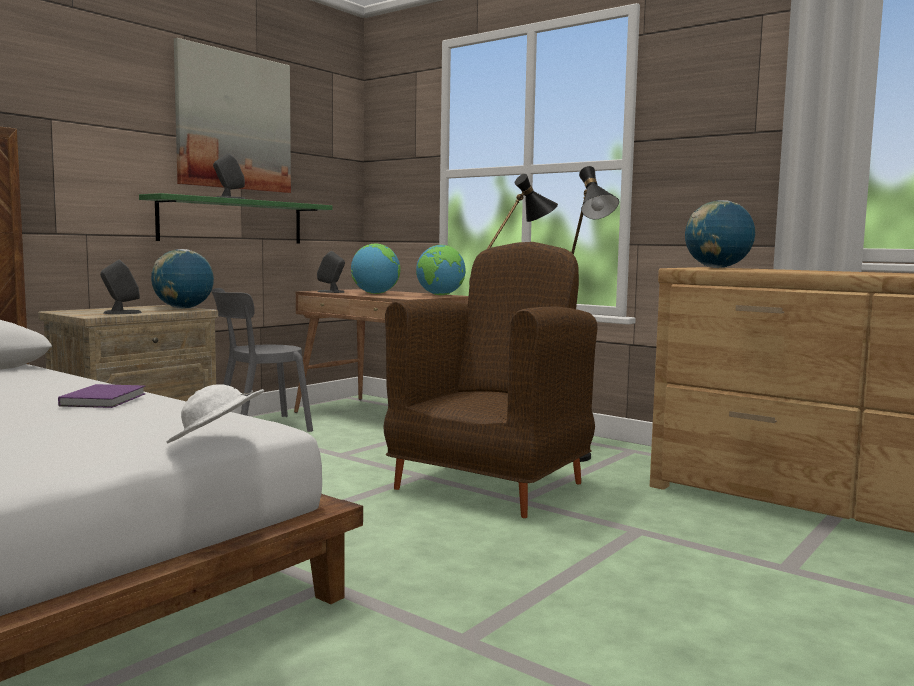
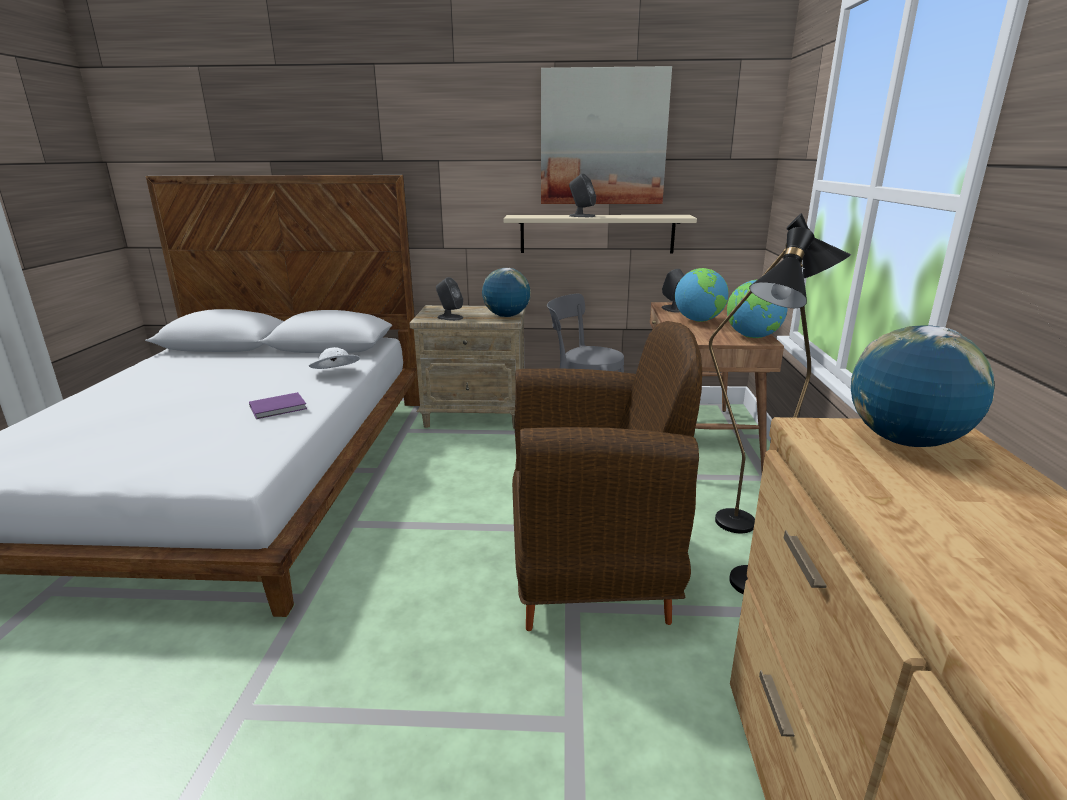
camera: 55 degrees right, 15 degrees up
green shelf [139,193,332,244] -> beige shelf [503,215,697,253]
white hat [166,384,264,443] -> white hat moved to [309,347,360,369]

